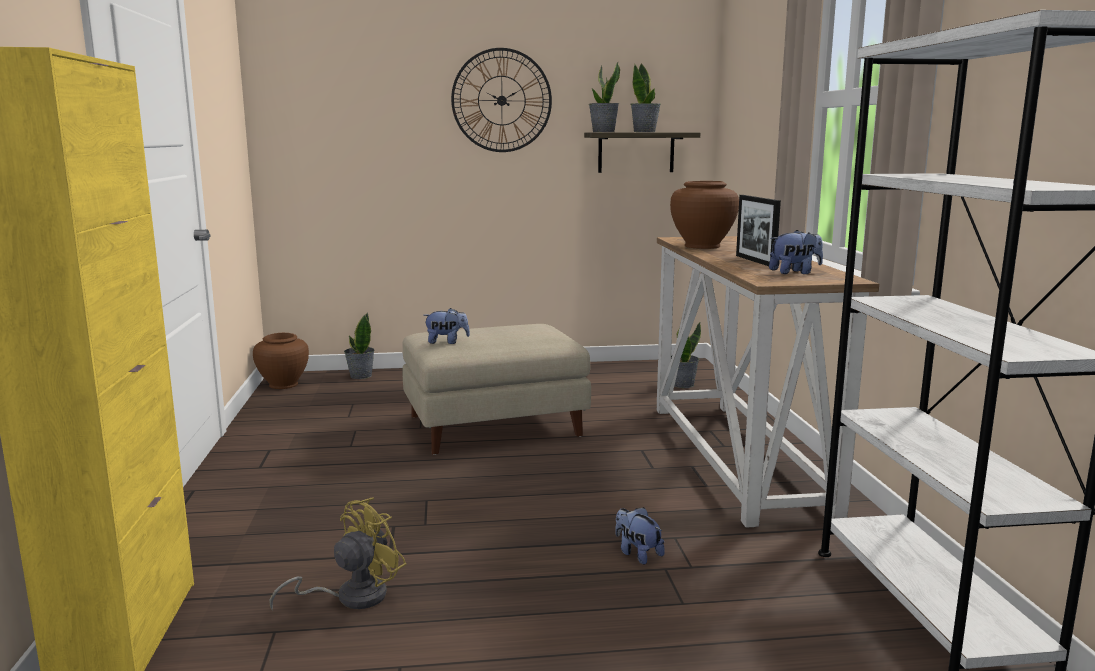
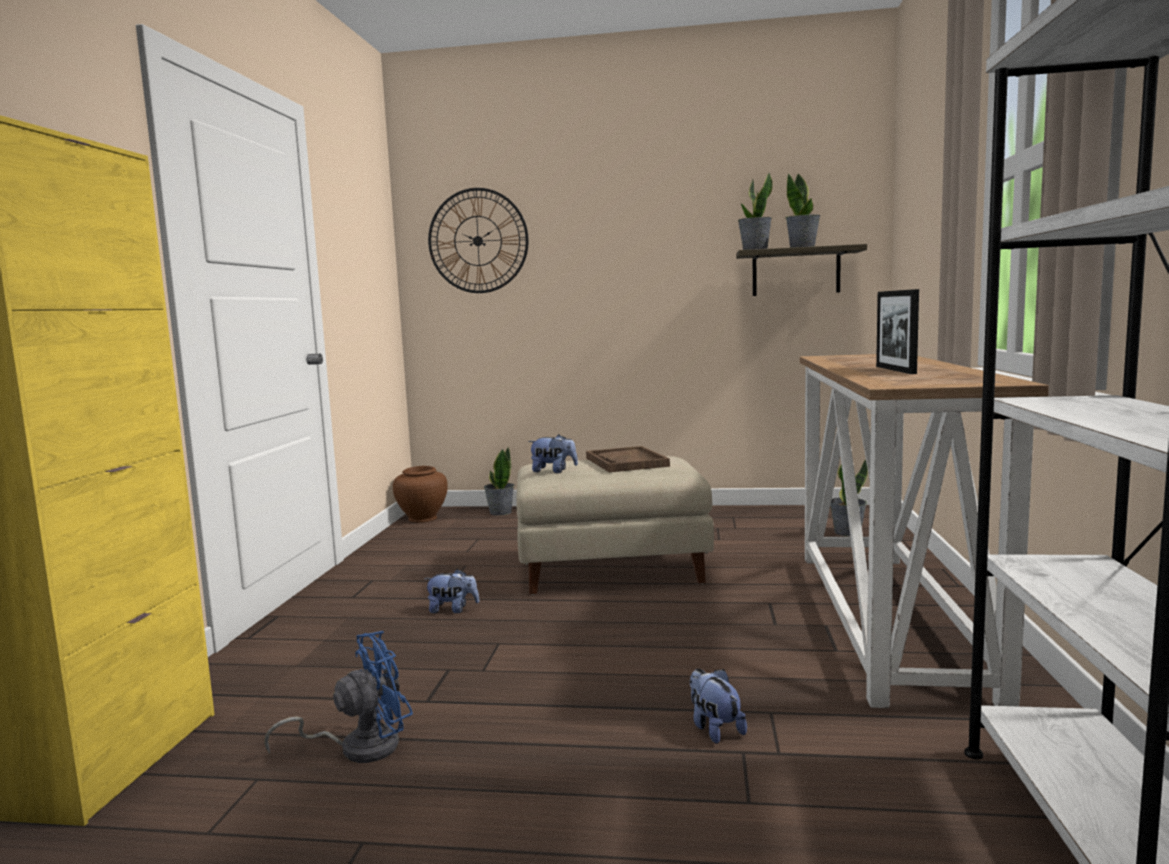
camera: 15 degrees right, 5 degrees down
yellow fan [269,497,406,611] -> blue fan [264,631,413,763]
wall clock [451,48,552,152] -> wall clock moved to [428,188,529,293]
brown vase [670,181,739,249] -> none
plush toy [769,230,823,274] -> plush toy moved to [424,569,479,613]
none -> brown tray [586,446,670,472]

